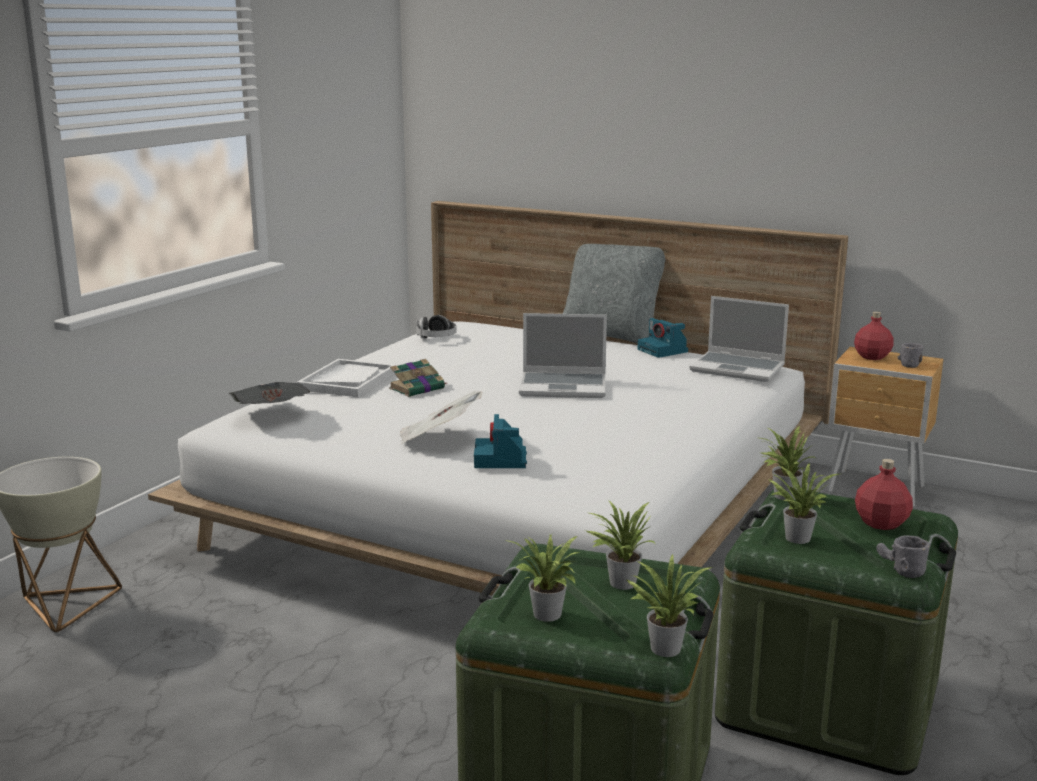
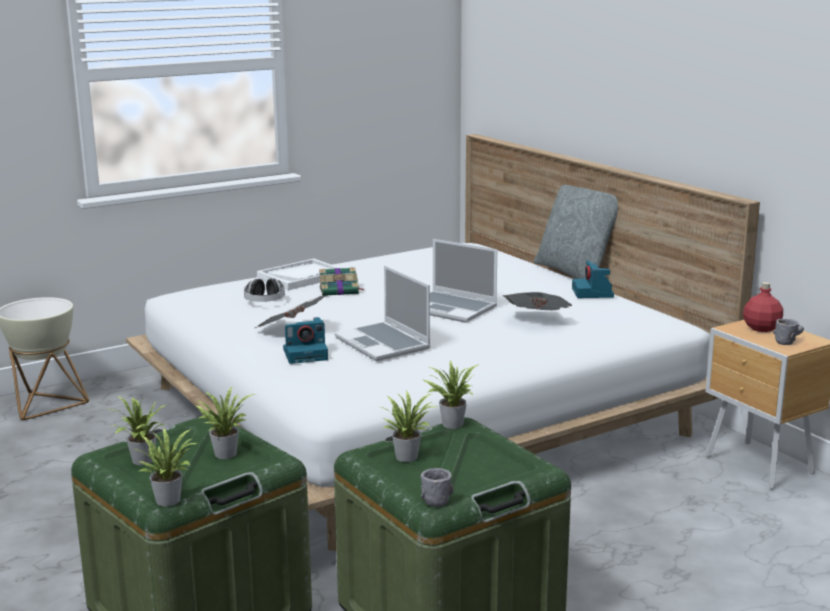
camera: 30 degrees right, 0 degrees up
newspaper [228,382,311,404] -> newspaper moved to [503,292,572,310]
headphones [416,315,457,338] -> headphones moved to [244,278,285,302]
camera [474,414,527,468] -> camera turned 135 degrees counterclockwise [283,317,328,364]
laptop [690,296,789,382] -> laptop moved to [334,265,431,361]
red bottle [855,459,913,530] -> none

